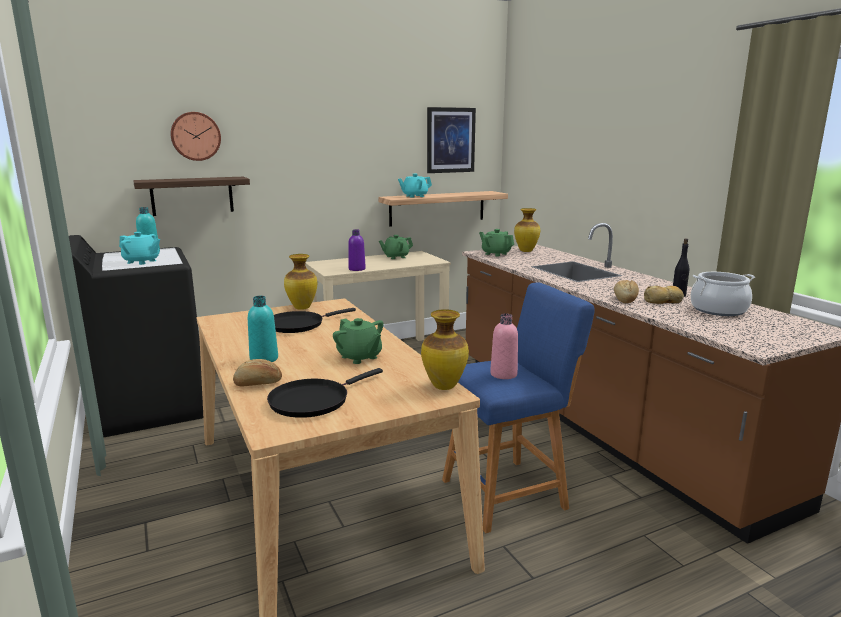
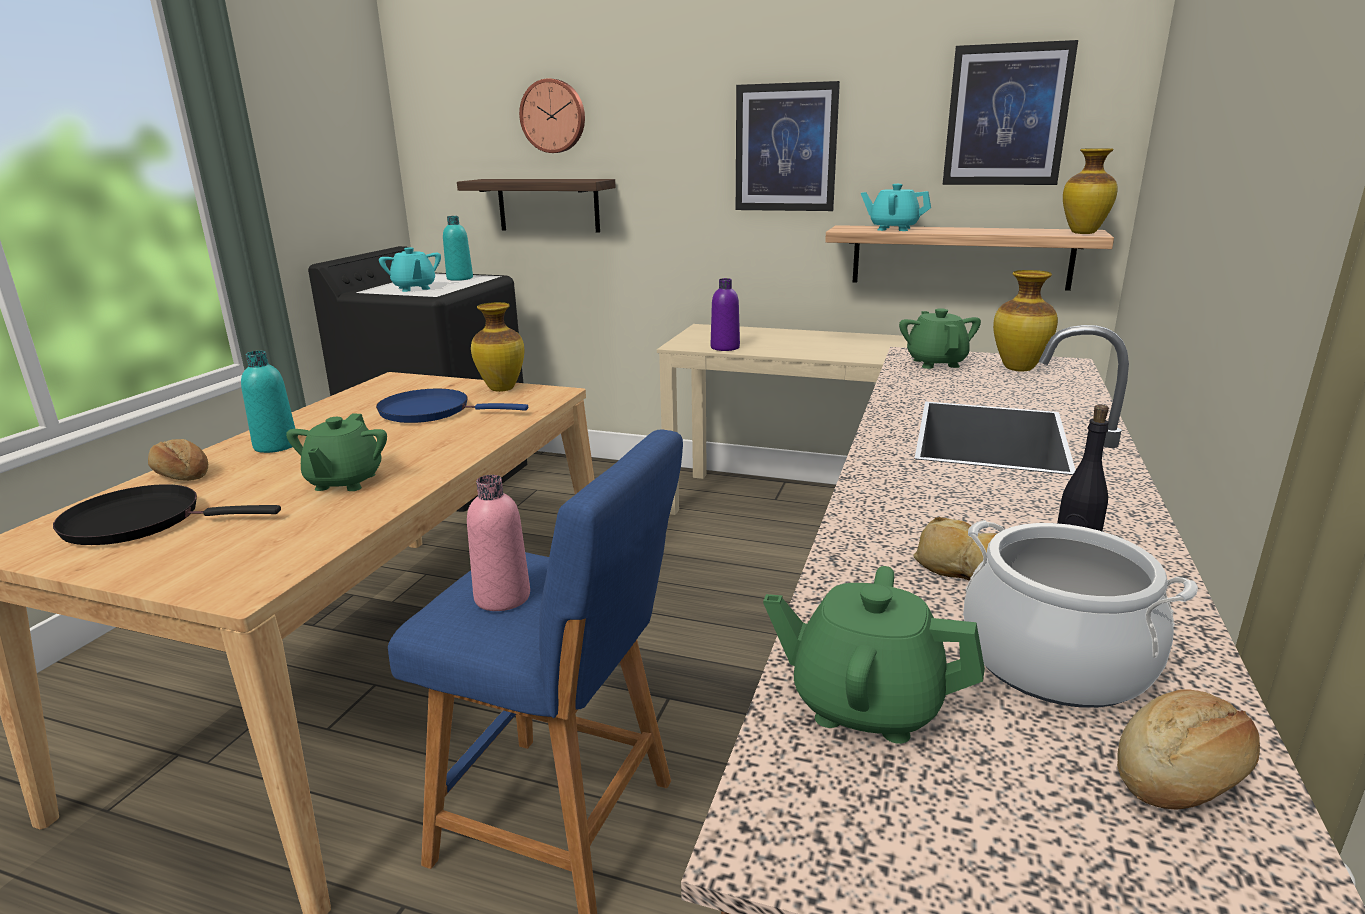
camera: 45 degrees right, 5 degrees up
black frying pan [274,308,356,333] -> blue frying pan [376,389,528,423]
green teapot [379,235,413,259] -> green teapot moved to [763,566,985,744]
vase [421,309,469,390] -> vase moved to [1063,148,1118,234]
bread [614,280,639,303] -> bread moved to [1117,689,1260,810]
none -> picture [736,81,840,211]

